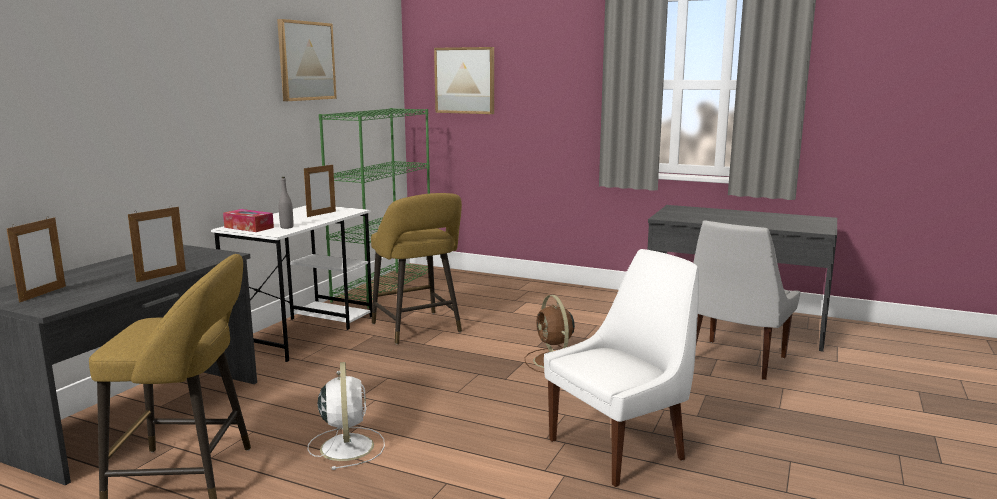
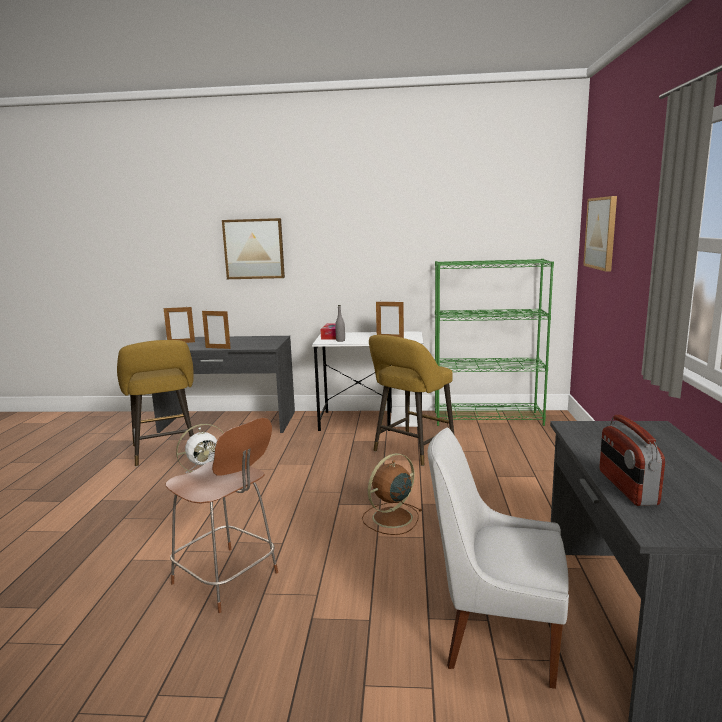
camera: 70 degrees right, 0 degrees up
picture [277,19,337,101] -> picture moved to [222,218,285,279]
white chair [544,249,699,487] -> brown stool [166,418,278,613]
none -> radio [599,415,665,506]

